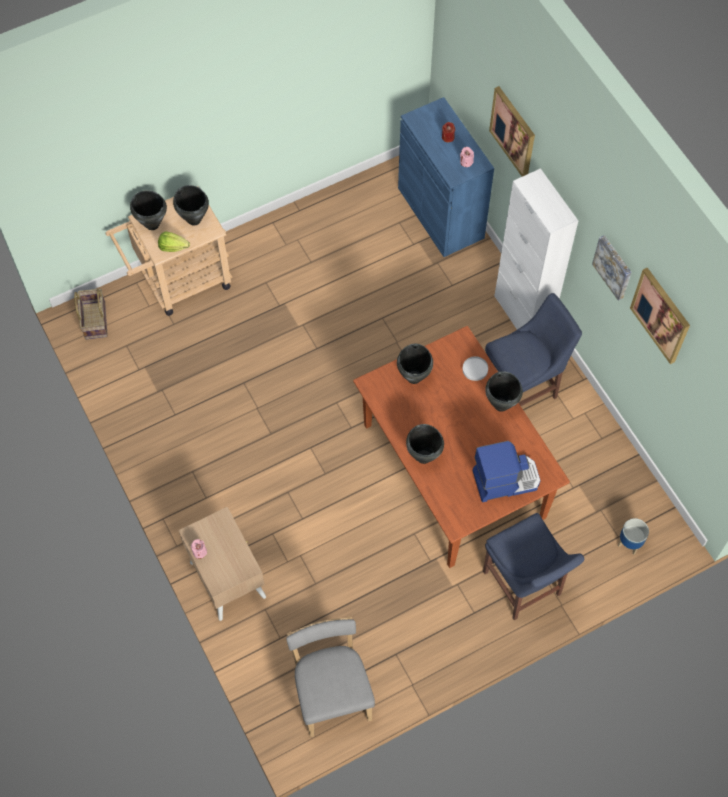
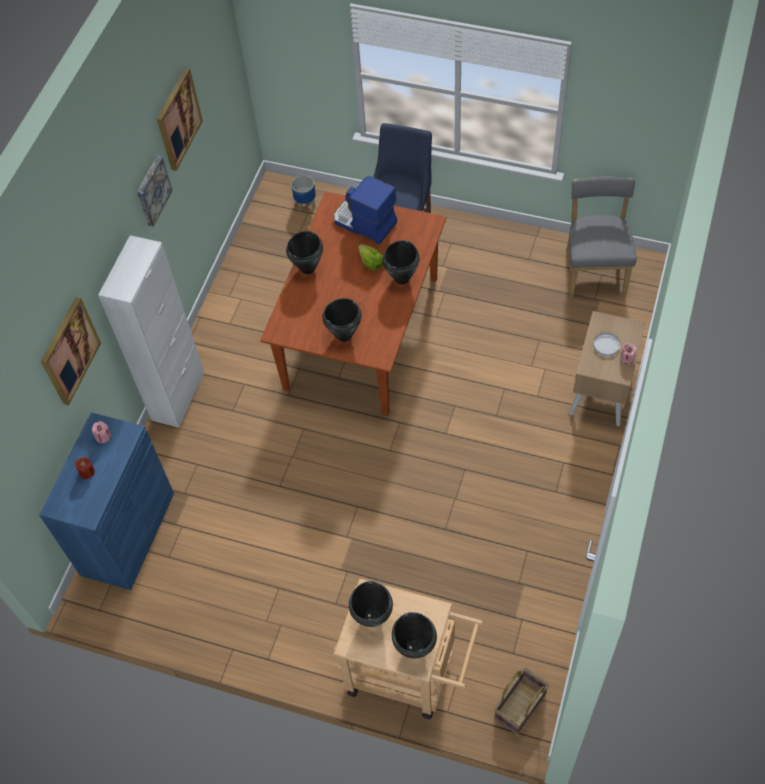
camera: 130 degrees left, 5 degrees down
lettuce [158,232,190,252] -> lettuce moved to [358,244,383,270]
grey chair [286,616,375,737] -> grey chair turned 150 degrees clockwise [566,177,637,297]
white plate [463,356,488,381] -> white plate moved to [593,332,621,357]
blue chair [485,293,582,406] -> none

